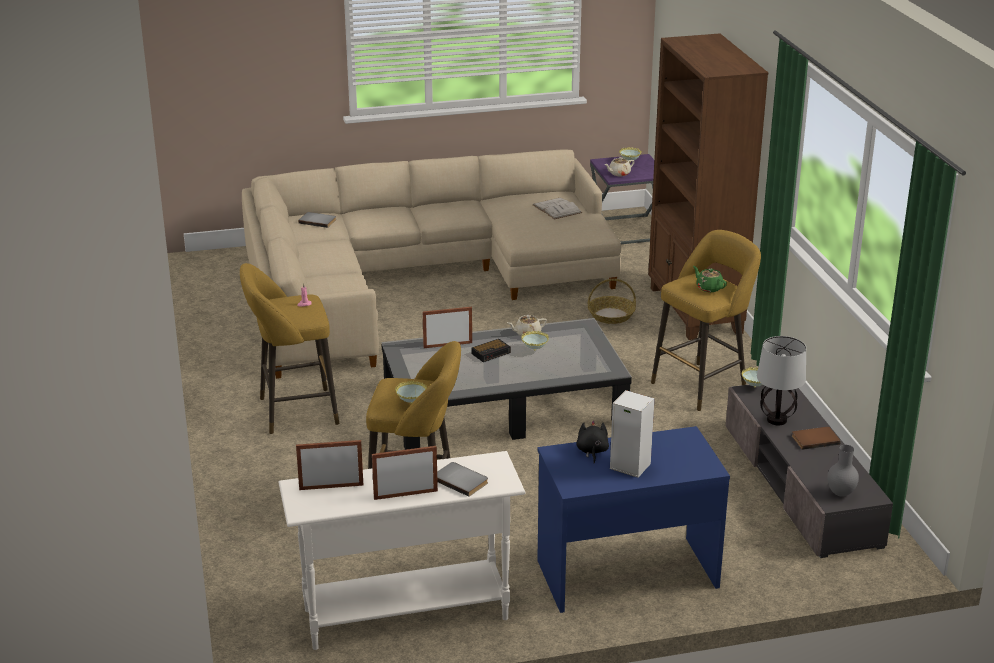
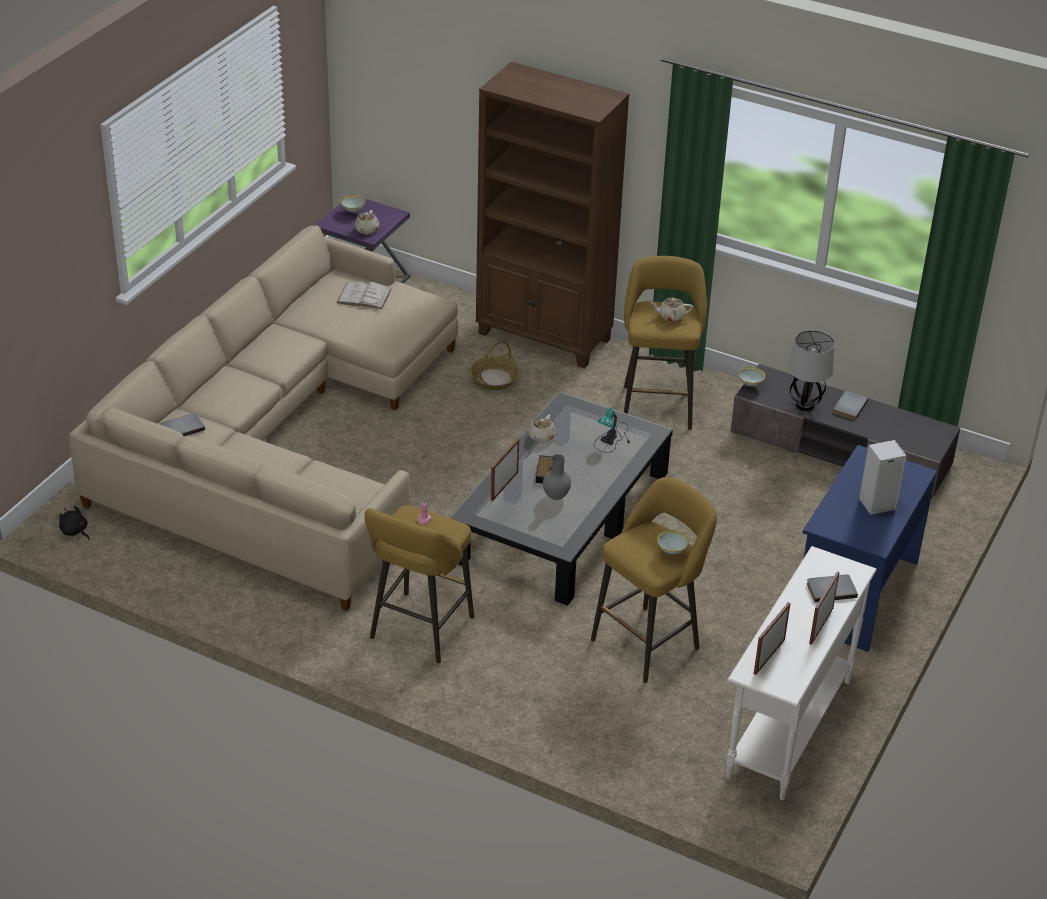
camera: 50 degrees left, 10 degrees up
bowl [521,331,549,350] -> none
black plush toy [576,421,609,463] -> black plush toy moved to [59,505,90,540]
green teapot [693,266,727,292] -> beige teapot [651,298,693,322]
brown book [792,427,841,450] -> grey book [833,390,869,420]
grey vase [827,445,859,497] -> grey vase moved to [543,454,571,500]
none -> table lamp [594,408,630,453]

